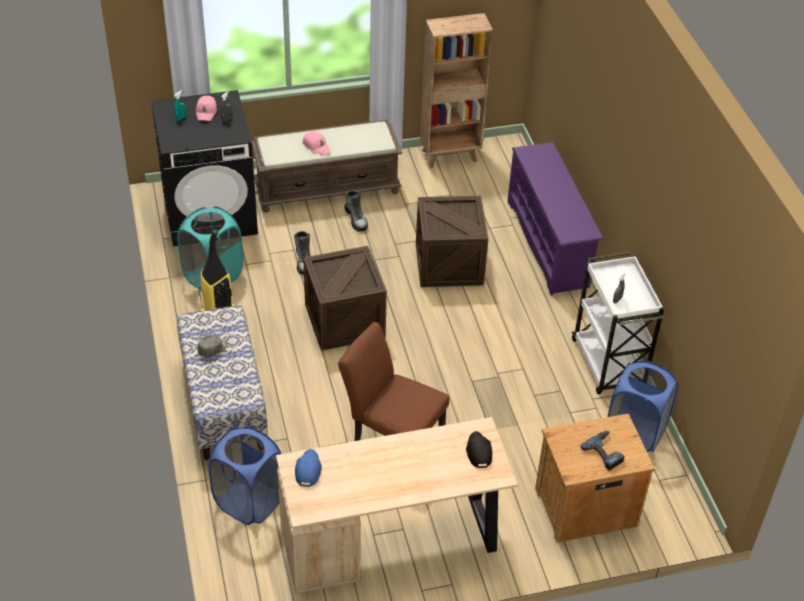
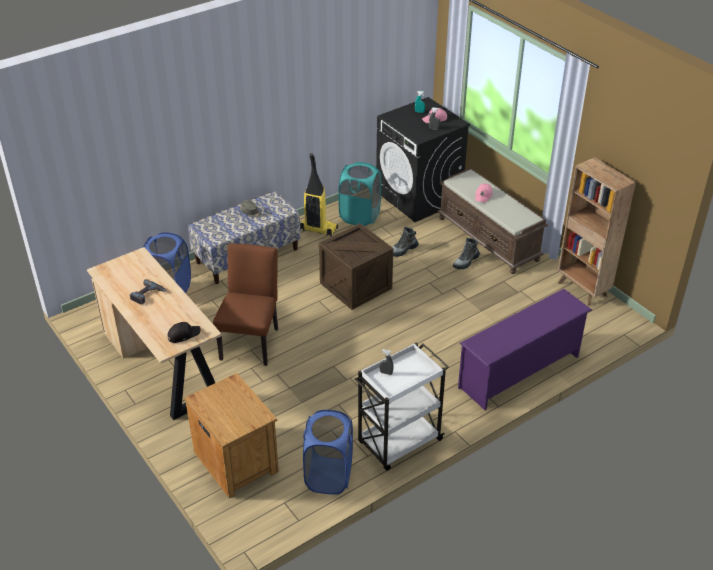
camera: 70 degrees right, 5 degrees down
blue cap [295,449,322,487] -> none
crate [416,196,489,287] -> none
power drill [581,430,625,471] -> power drill moved to [130,279,166,305]

